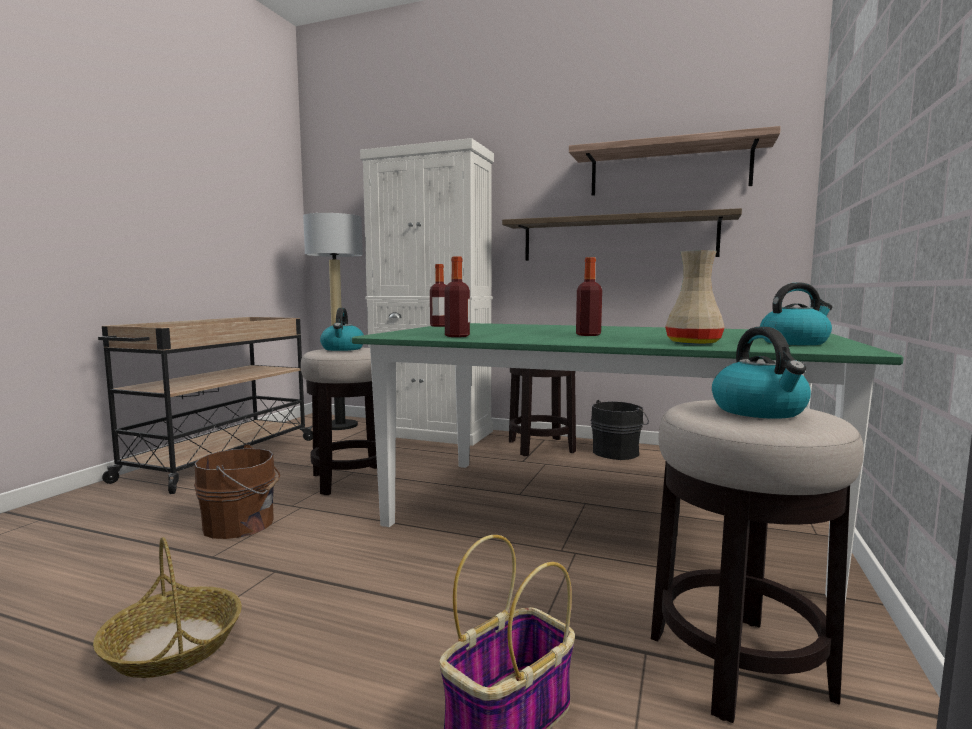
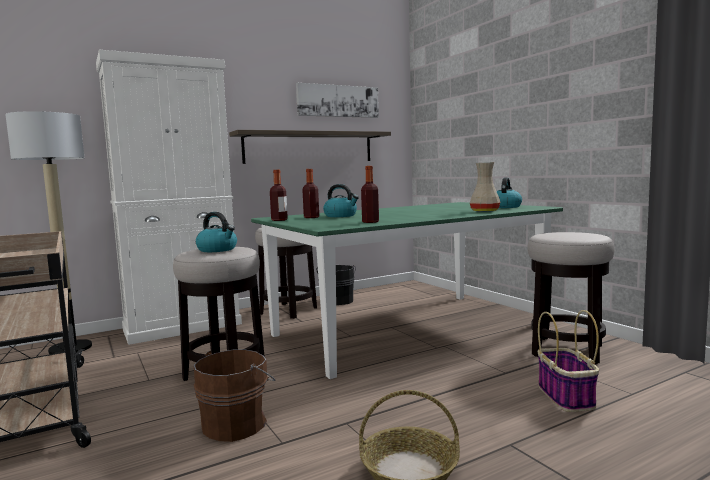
camera: 50 degrees left, 0 degrees up
shelf [569,126,781,196] -> picture [296,83,379,118]
bottle [576,257,602,336] -> bottle moved to [302,169,319,218]
kettle [712,327,811,419] -> kettle moved to [323,184,359,217]

